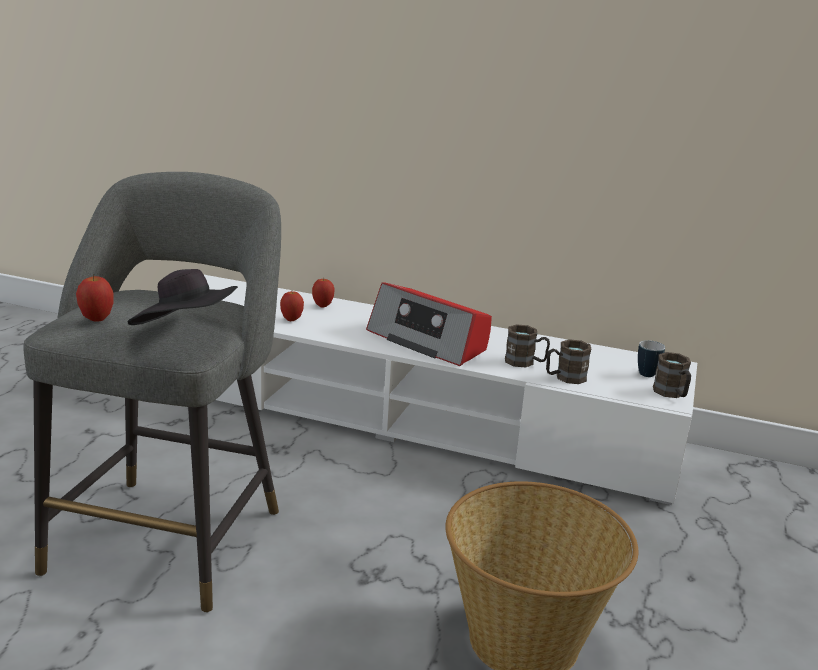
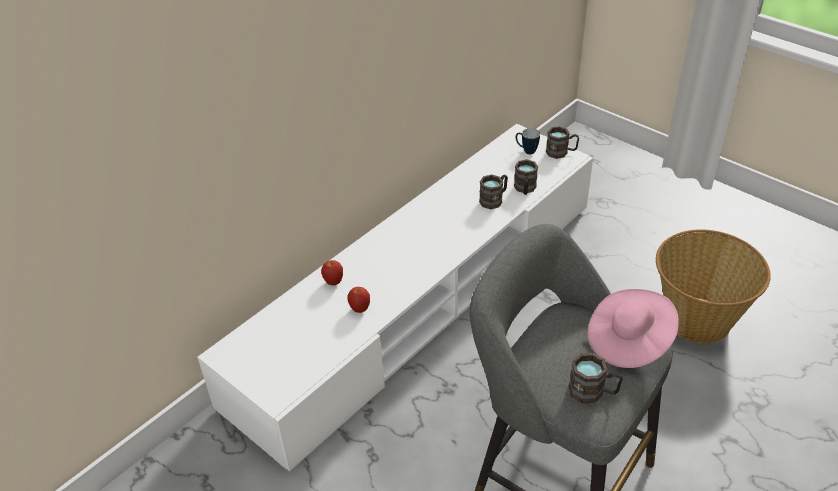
camera: 65 degrees left, 20 degrees up
apple [76,274,114,322] -> brown mug [569,353,622,404]
black hat [127,269,238,325] -> pink hat [588,289,679,368]
radio [366,282,492,366] -> none

